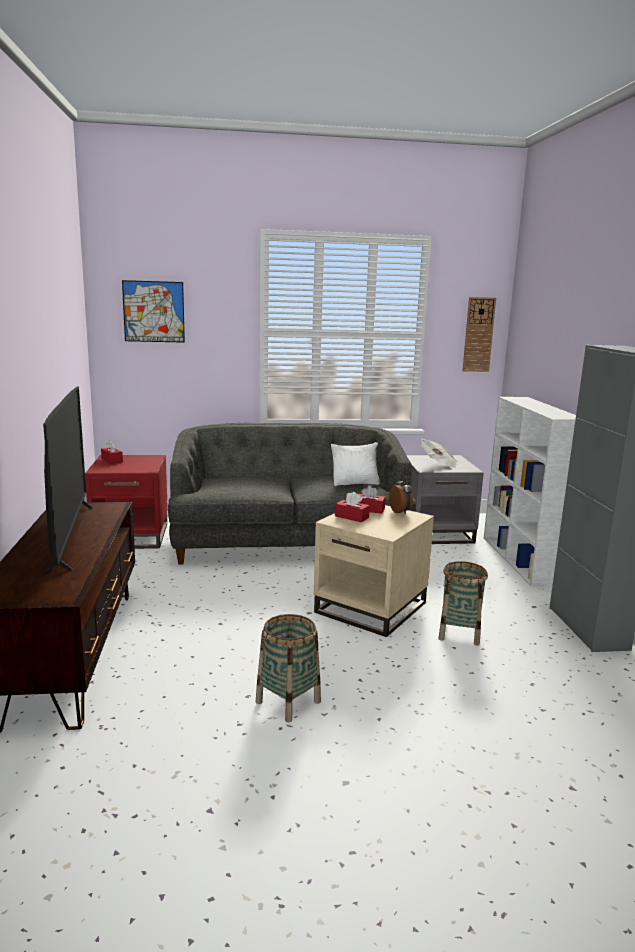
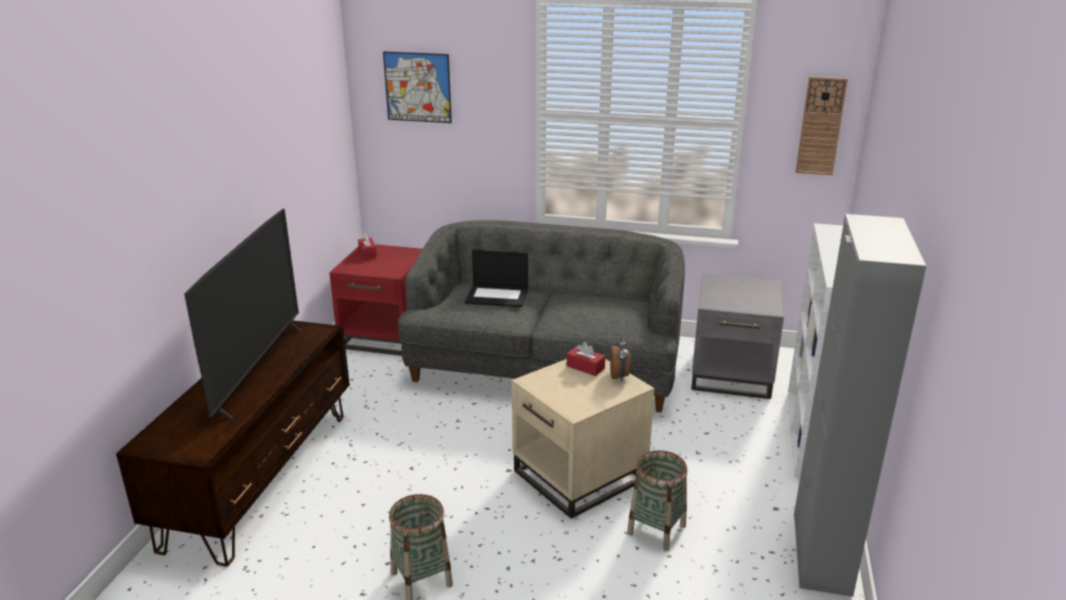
camera: 20 degrees right, 10 degrees up
white pillow [331,442,380,486] -> none
red tissue box [335,492,370,522] -> none
newspaper [421,439,457,469] -> none
none -> laptop [465,249,528,307]

